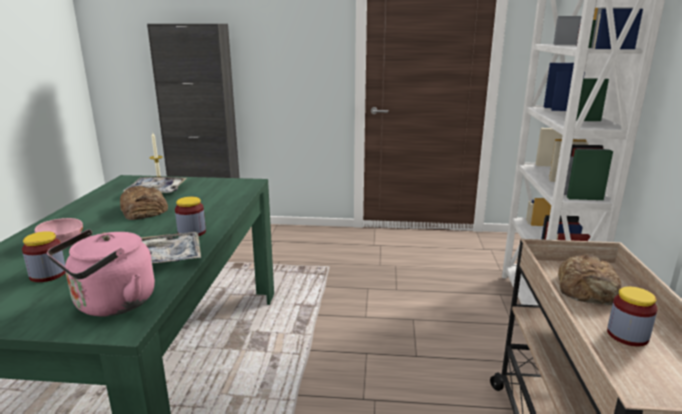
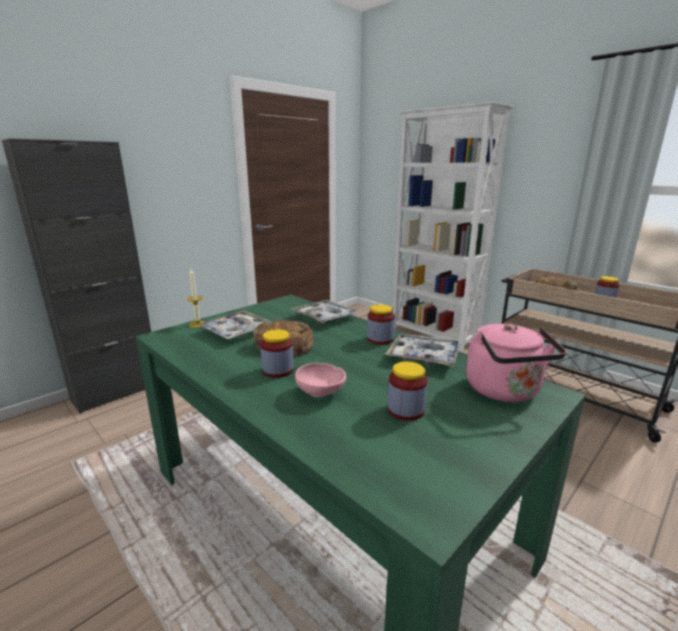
camera: 50 degrees left, 0 degrees up
none -> jar [261,329,294,378]
none -> tray [292,300,360,323]

